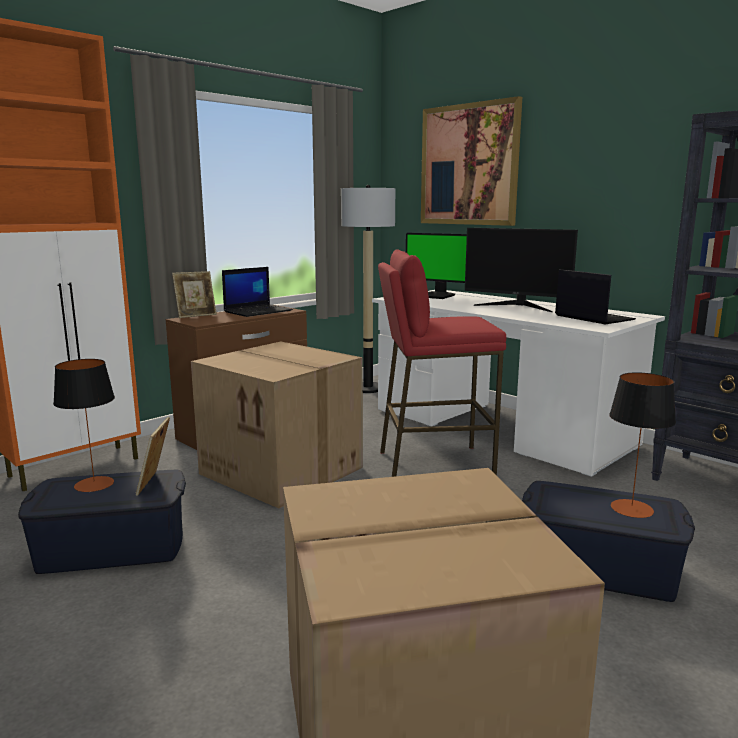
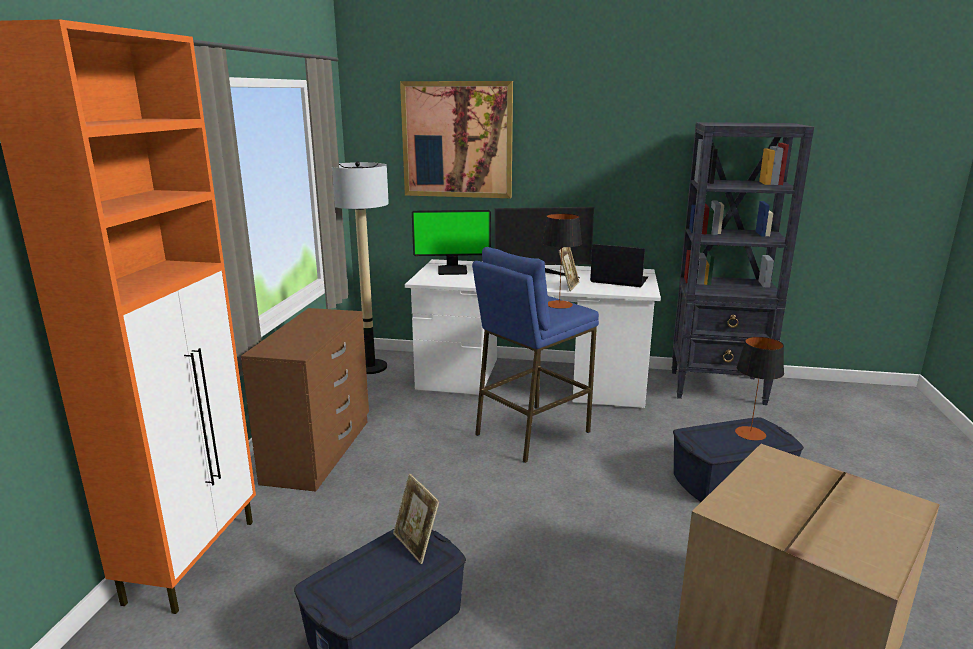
camera: 35 degrees left, 5 degrees up
table lamp [53,359,115,492] -> table lamp moved to [542,213,582,309]
picture frame [172,271,217,318] -> picture frame moved to [559,247,580,291]
cardboard box [191,342,363,508] -> none
laptop [222,267,293,317] -> none
red stool [378,249,506,477] -> blue stool [472,247,599,463]

